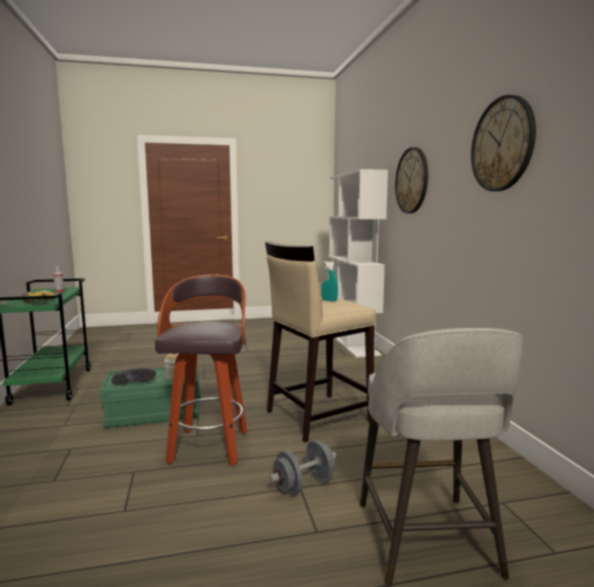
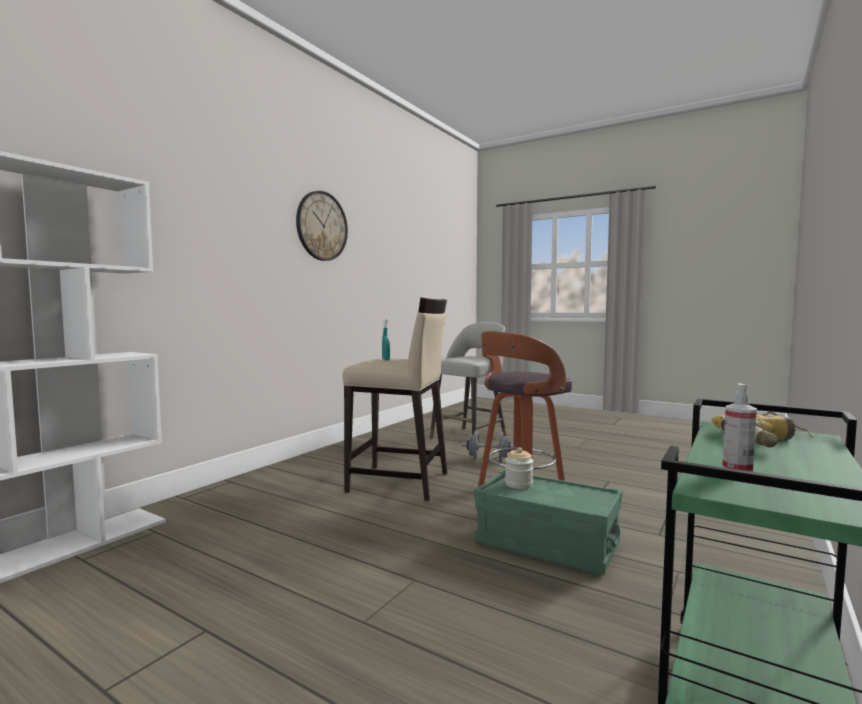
camera: 135 degrees left, 5 degrees down
black shoe [112,368,156,385] -> none
wall clock [395,147,428,214] -> none

